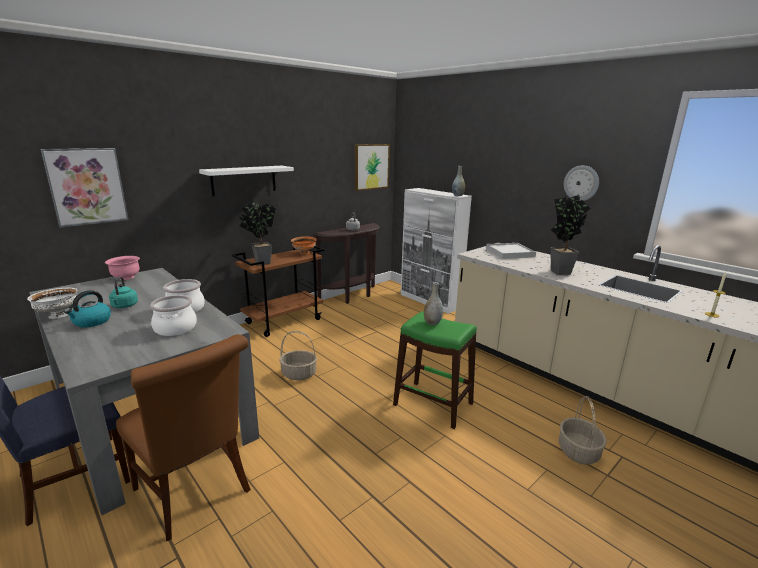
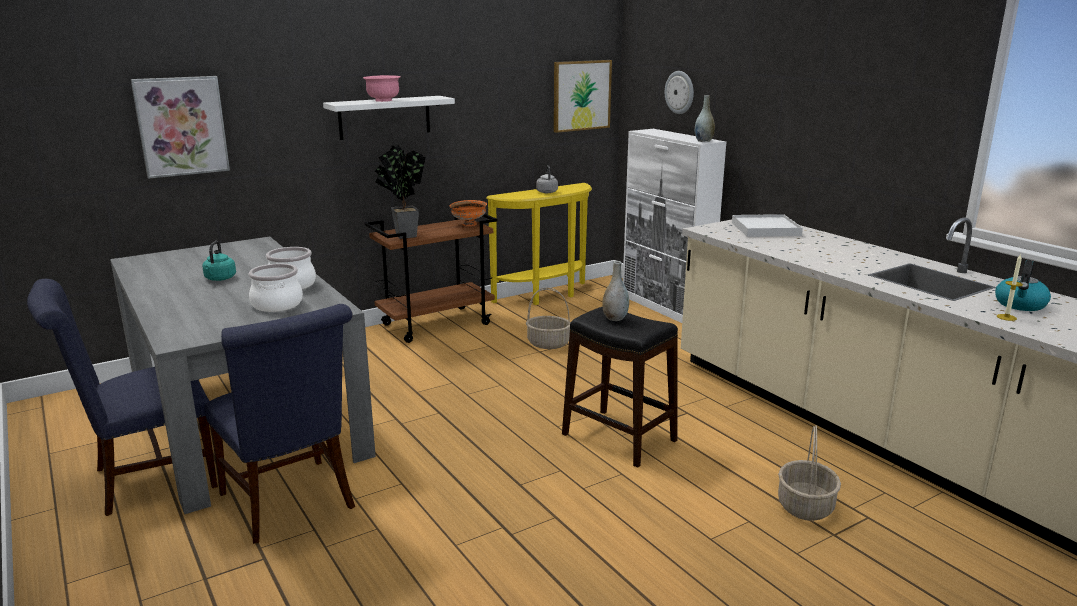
camera: 10 degrees right, 0 degrees up
white bowl [27,288,78,319] -> none
kettle [64,290,111,328] -> kettle moved to [995,260,1051,311]
pink bowl [105,256,140,280] -> pink bowl moved to [363,75,400,102]
brown chair [116,334,251,541] -> blue chair [205,304,355,544]
basket [279,331,317,380] -> basket moved to [526,287,571,349]
brown console table [313,223,380,304] -> yellow console table [486,183,592,305]
green stool [393,312,477,429] -> black stool [562,306,678,468]
potted plant [550,195,590,275] -> none
wall clock [564,165,599,201] -> wall clock moved to [665,71,694,114]

